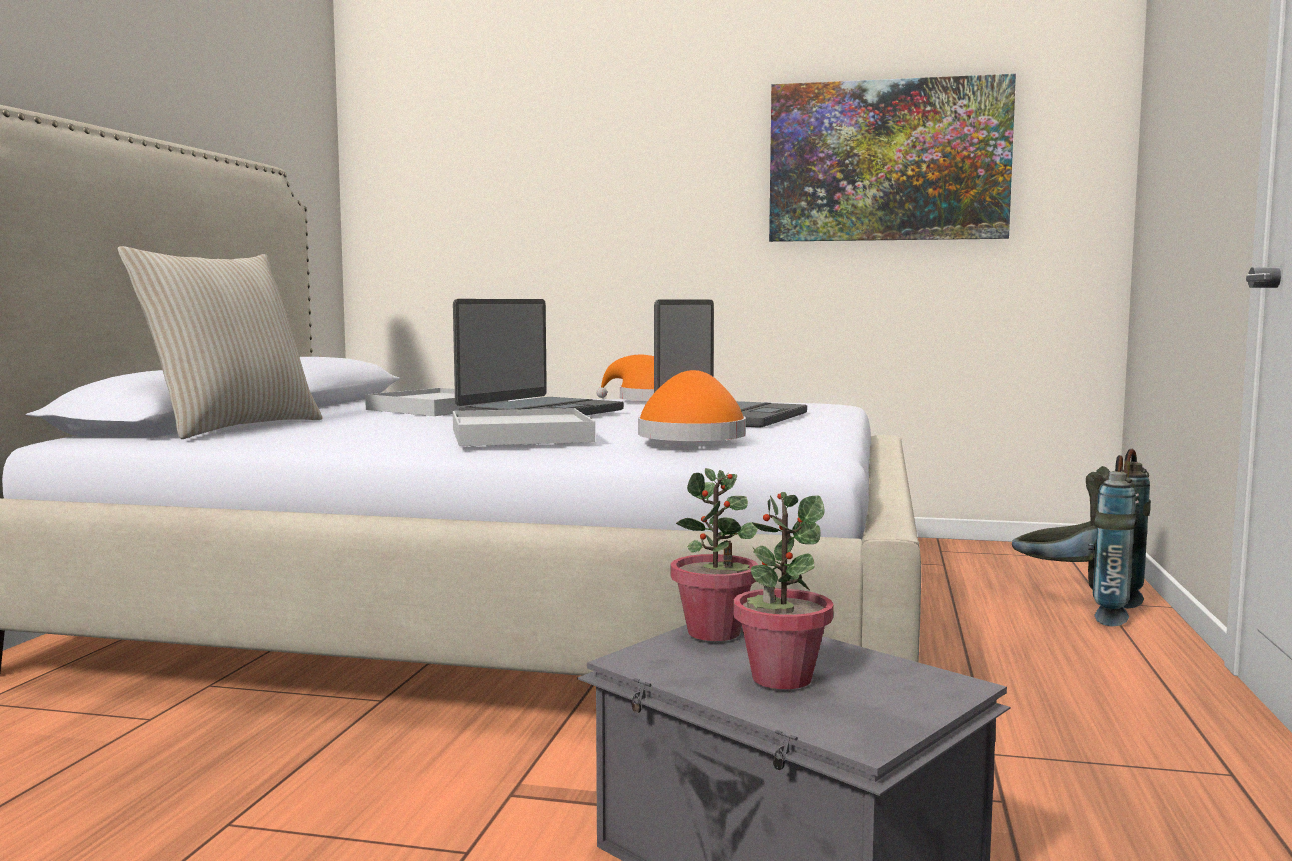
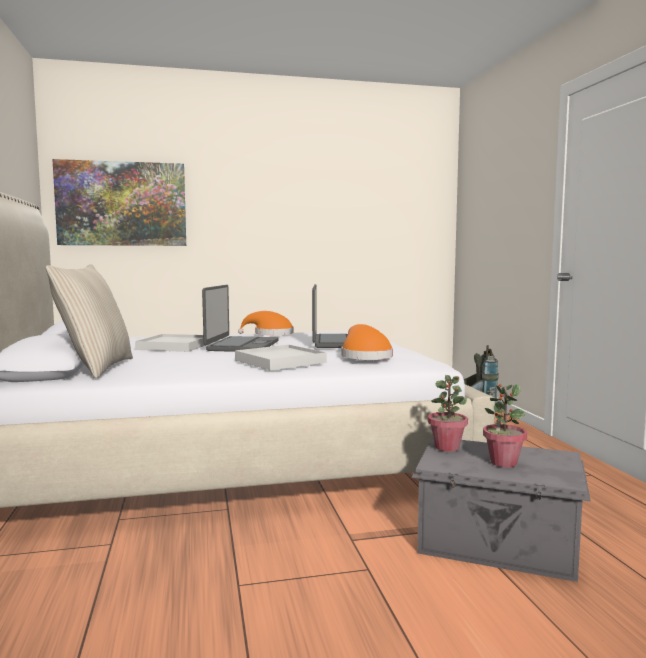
camera: 25 degrees left, 0 degrees up
picture [769,74,1016,242] -> picture moved to [52,159,186,246]

